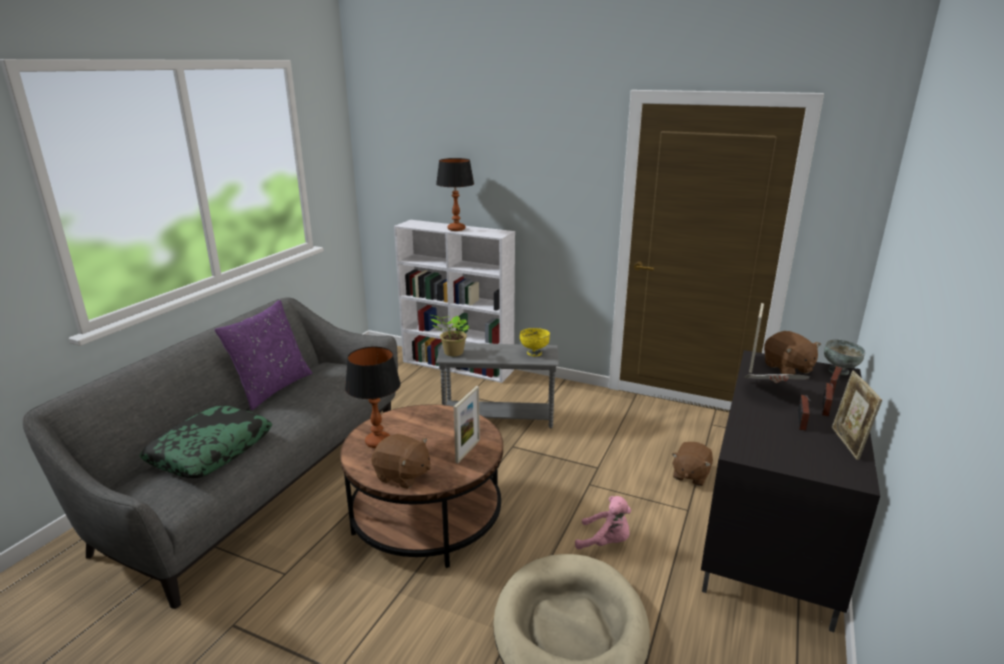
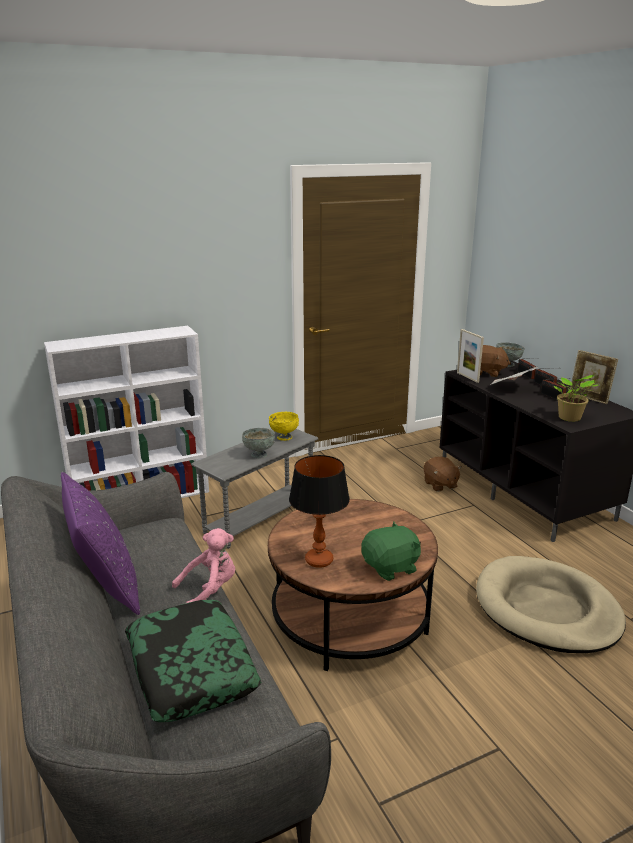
camera: 50 degrees left, 0 degrees up
brown plush toy [371,434,431,489] -> green plush toy [361,522,421,581]
potted plant [431,315,469,357] -> potted plant moved to [554,375,598,422]
table lamp [436,158,474,231] -> none
picture frame [454,386,480,463] -> none
pink plush toy [575,496,631,550] -> pink plush toy moved to [172,528,235,603]
none -> grey bowl [242,428,275,459]

